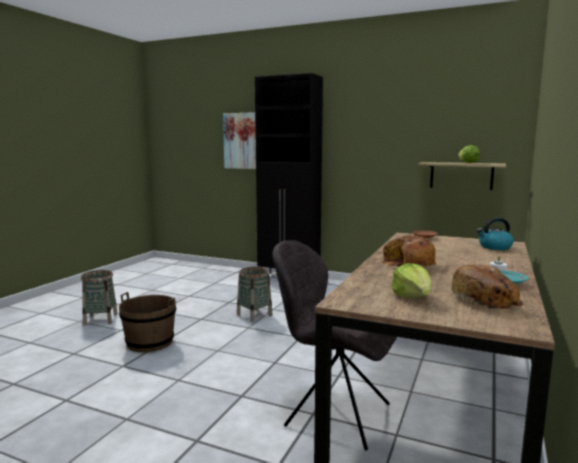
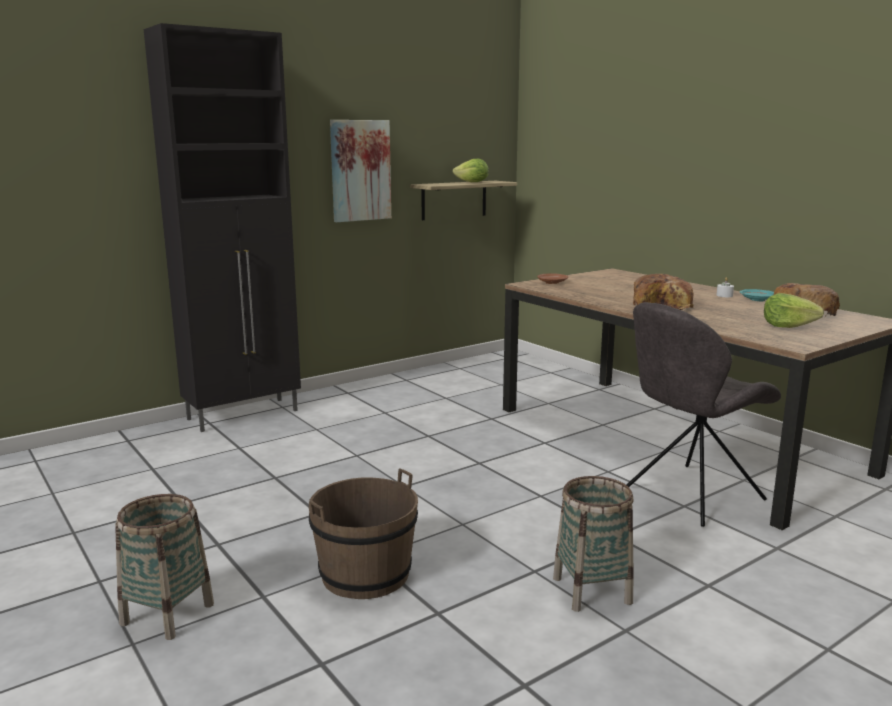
camera: 60 degrees left, 5 degrees up
picture [223,112,256,169] -> picture moved to [330,120,391,222]
basket [237,267,273,322] -> basket moved to [553,476,634,612]
kettle [477,218,514,250] -> none

